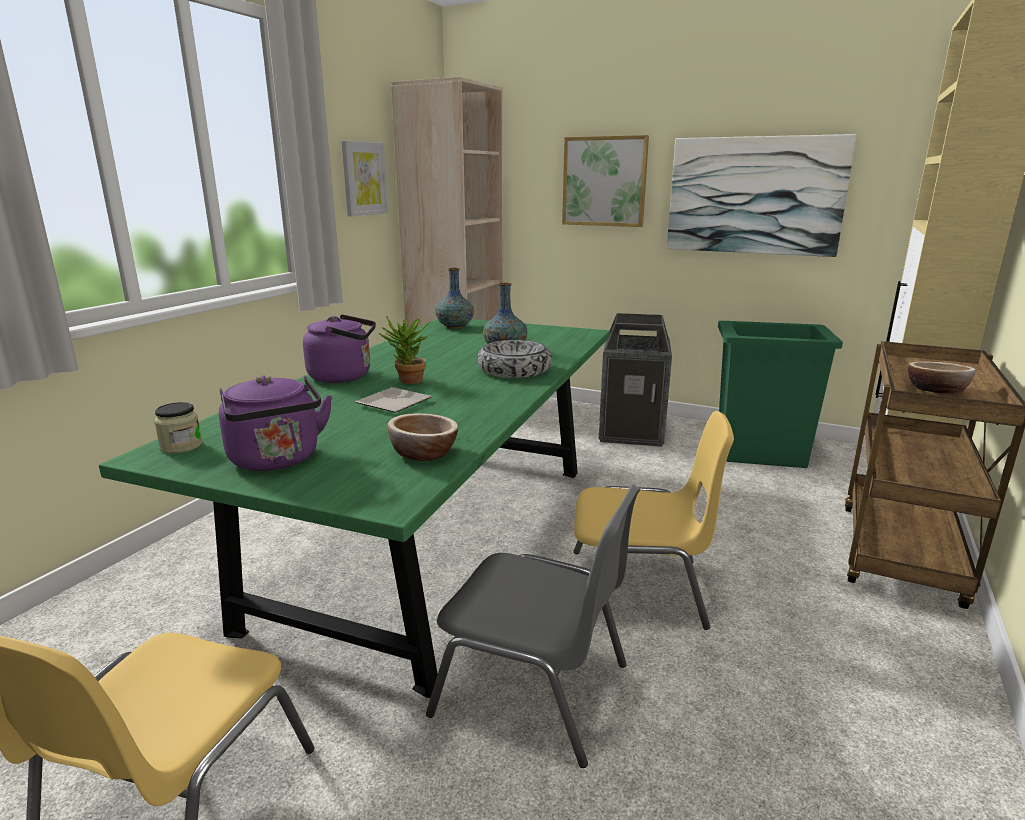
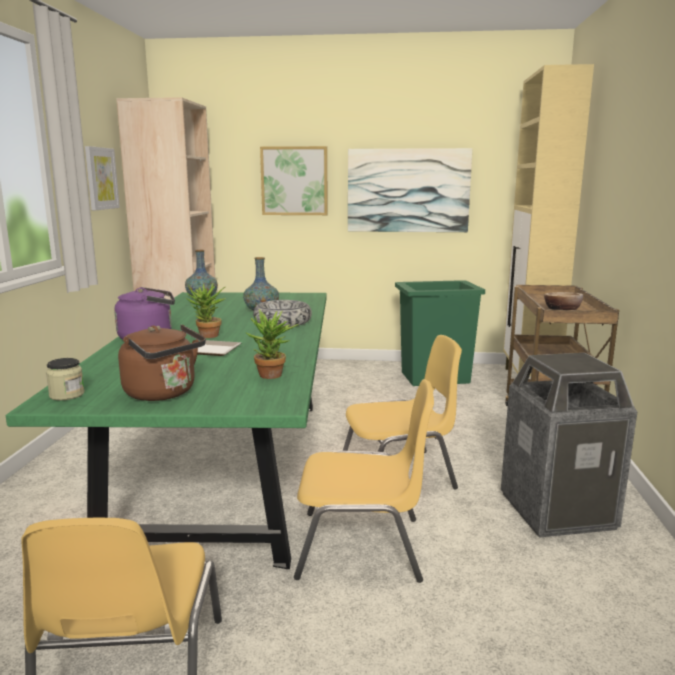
camera: 20 degrees left, 5 degrees down
purple kettle [219,375,333,471] -> brown kettle [118,325,206,401]
bowl [388,413,458,461] -> potted plant [245,310,299,379]
grey chair [426,485,641,768] -> yellow chair [294,379,434,583]
trash can [599,313,672,447] -> trash can moved to [501,353,637,538]

